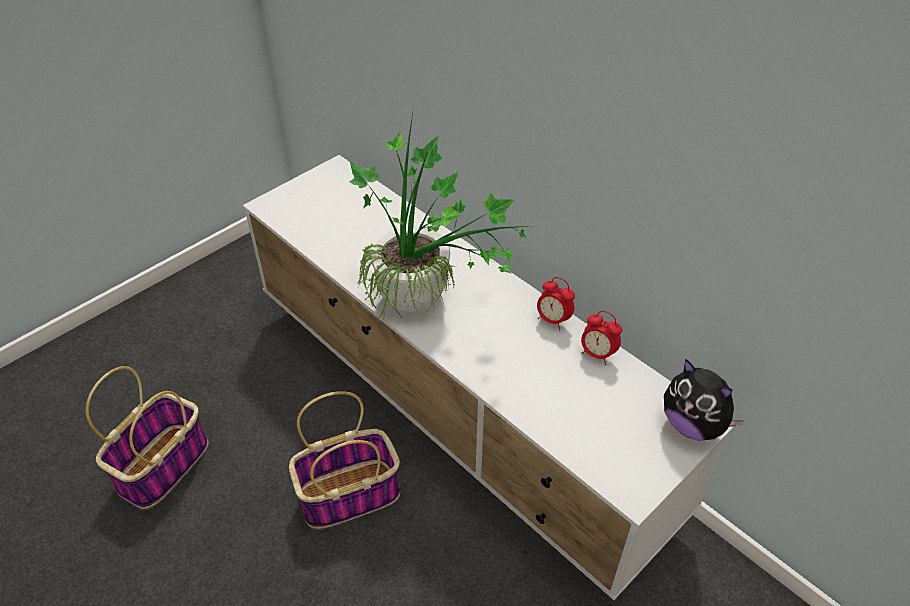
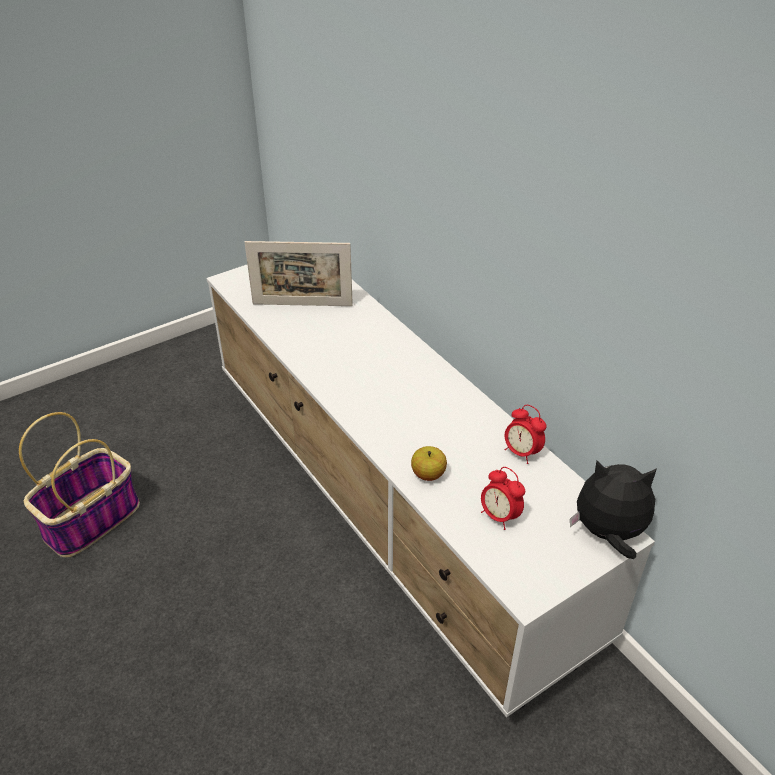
camera: 10 degrees right, 5 degrees down
basket [289,391,400,529] -> none
potted plant [349,107,529,319] -> none
alarm clock [537,277,575,330] -> alarm clock moved to [481,467,525,530]
plush toy [664,359,744,441] -> plush toy turned 135 degrees clockwise [570,461,657,559]
none -> picture frame [244,241,353,306]
none -> apple [411,446,447,481]

